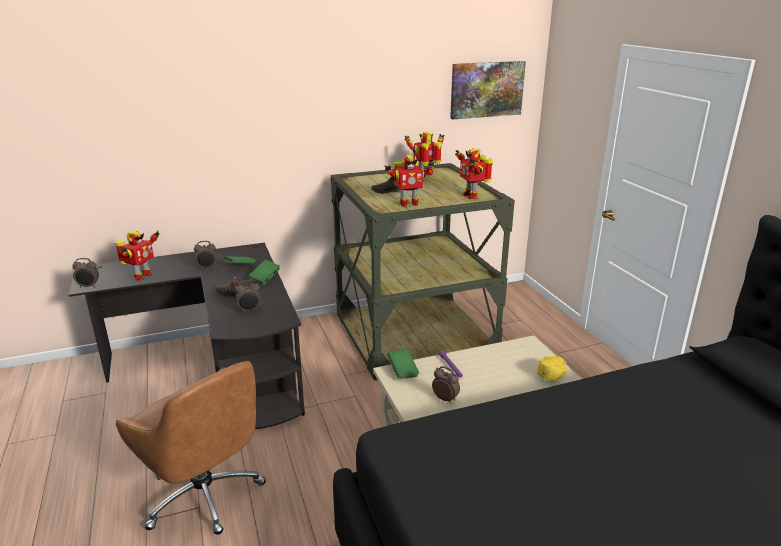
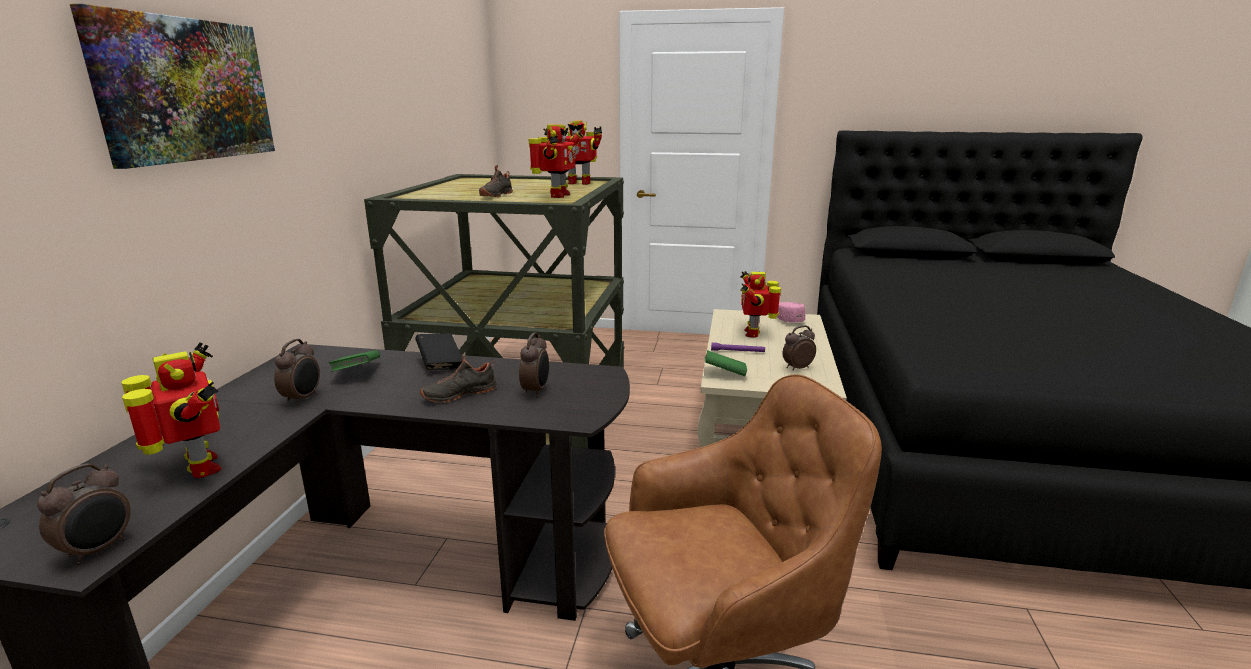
camera: 60 degrees left, 5 degrees down
green book [248,260,280,285] -> black book [415,333,462,370]
toy robot [404,132,444,175] -> toy robot moved to [740,271,781,338]
picture [450,61,526,119] -> picture moved to [70,4,275,169]
yellow cap [537,355,567,381] -> pink cap [777,302,805,322]

